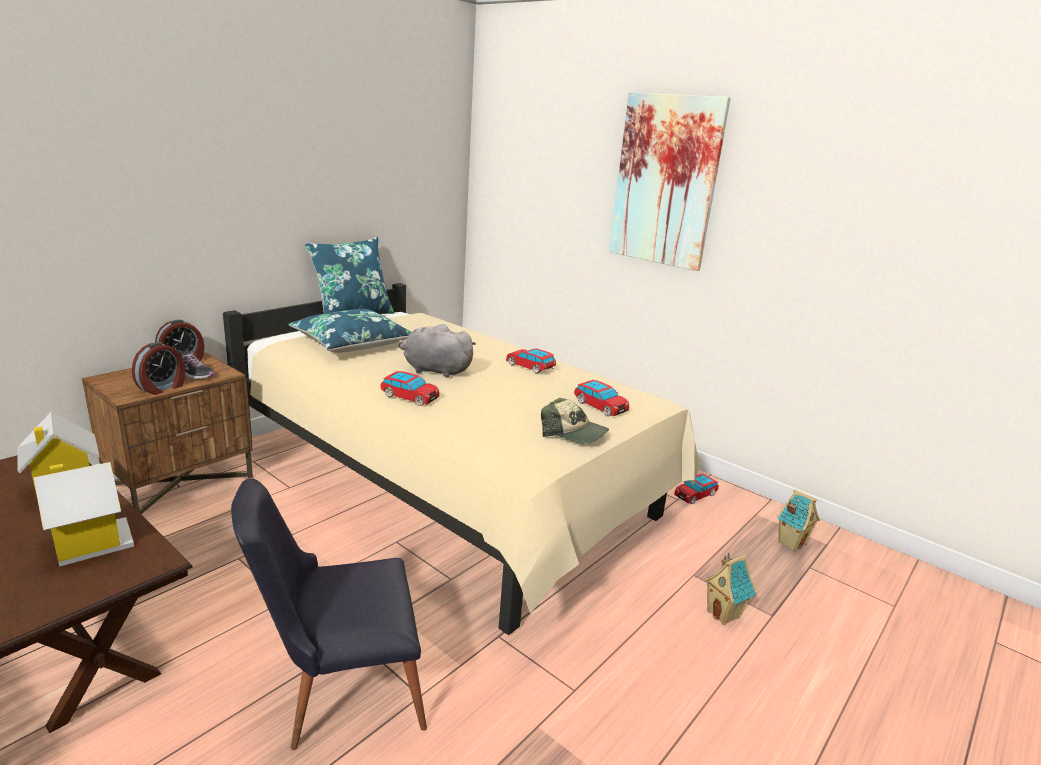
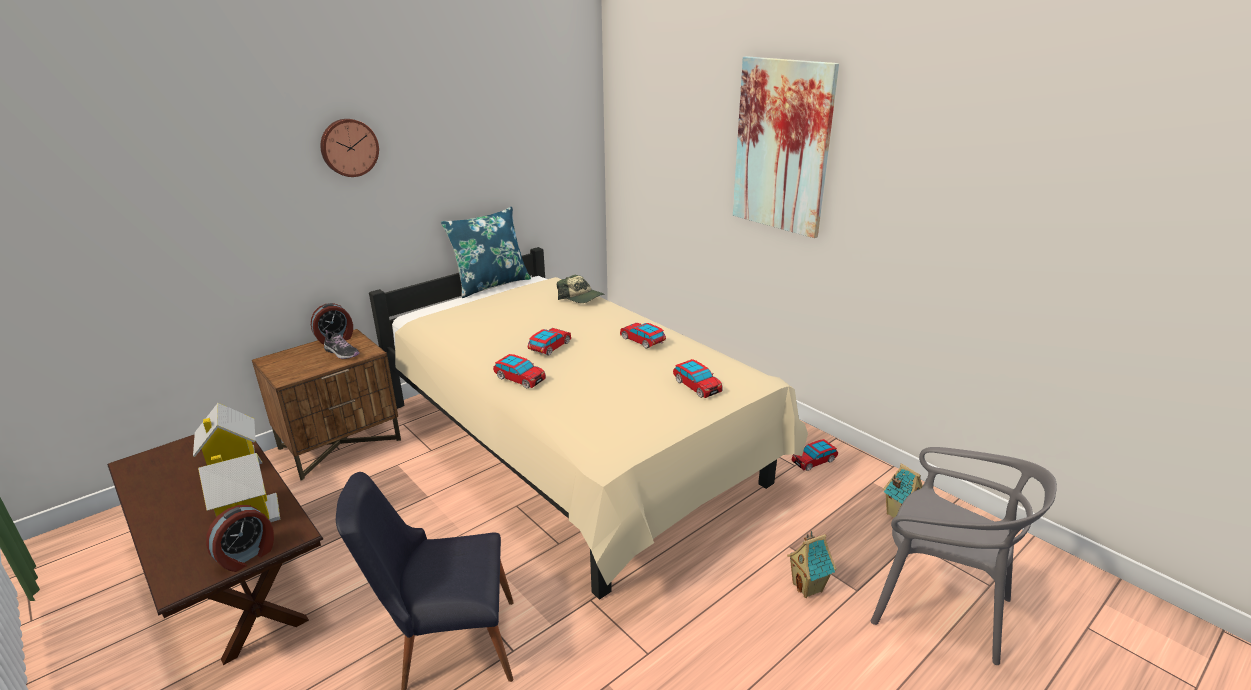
camera: 10 degrees right, 5 degrees up
alarm clock [132,342,185,395] -> alarm clock moved to [206,505,274,572]
blue pillow [288,309,412,353] -> none
grey plush toy [398,324,476,378] -> toy car [528,328,571,356]
cap [541,397,609,444] -> cap moved to [557,275,604,303]
none -> wall clock [321,119,379,177]
none -> grey chair [870,447,1057,665]

